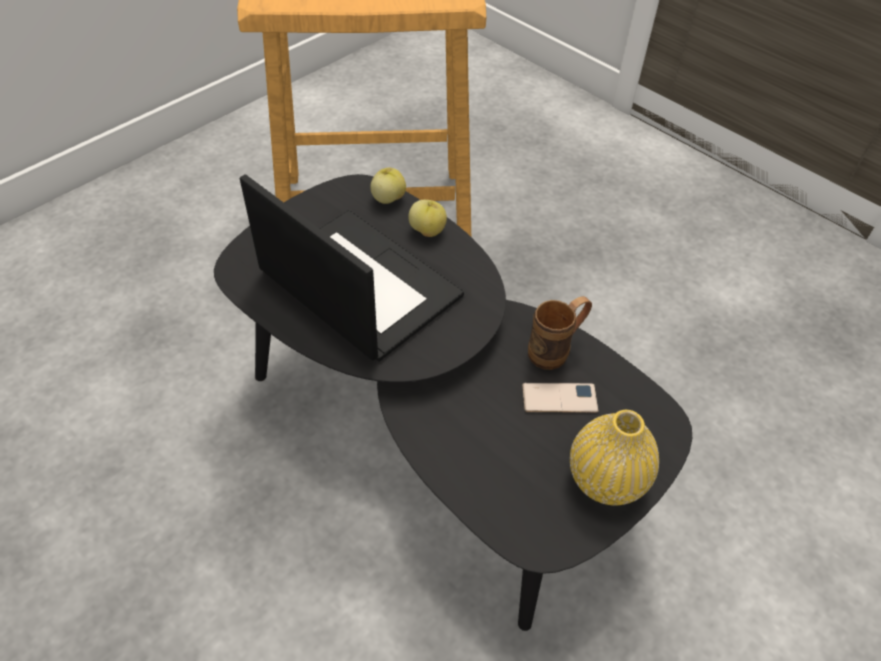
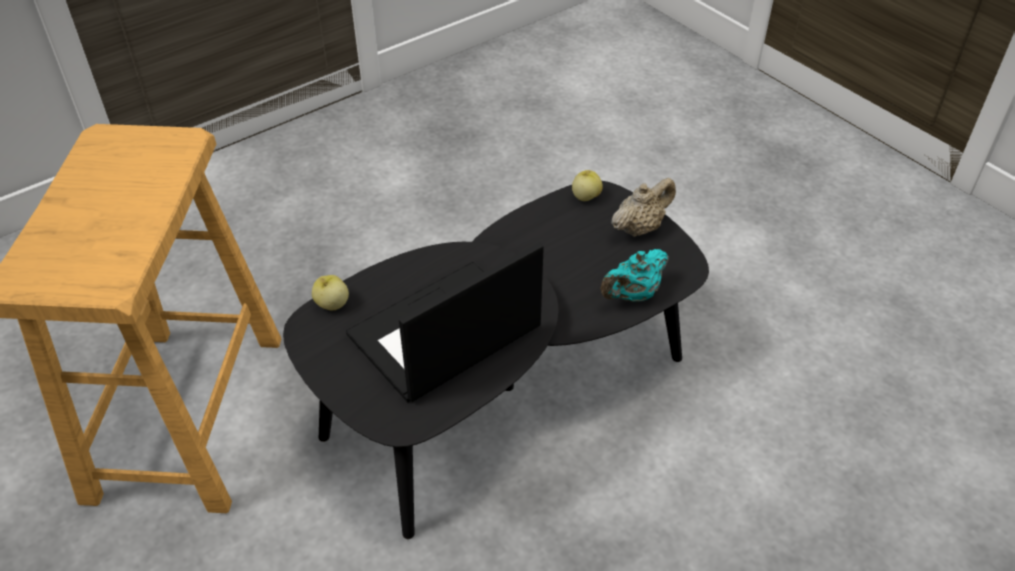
camera: 80 degrees left, 5 degrees down
apple [409,200,447,237] -> apple moved to [572,170,603,201]
phone [522,383,599,413] -> none
brown mug [528,296,592,370] -> none
yellow vase [570,410,659,506] -> beige teapot [611,178,676,237]
none -> turquoise teapot [601,249,669,302]

